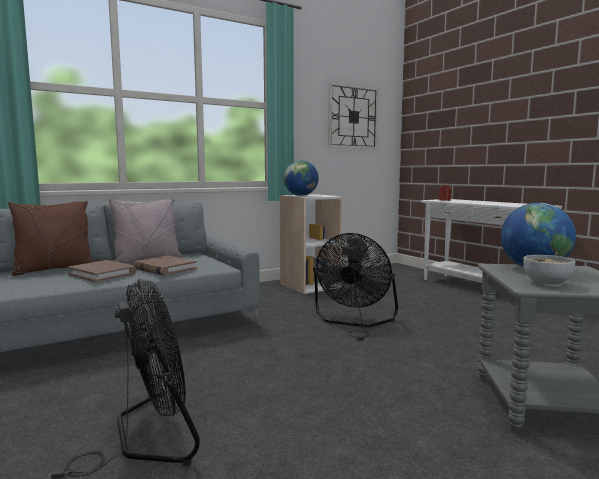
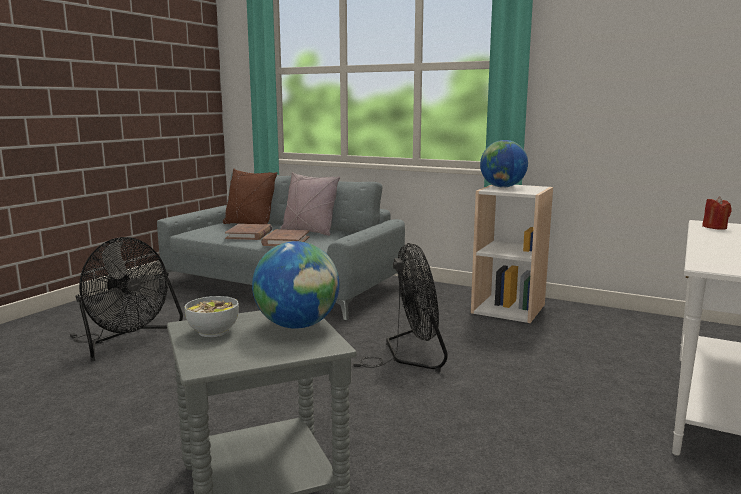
camera: 60 degrees right, 5 degrees up
wall clock [328,82,379,149] -> none

